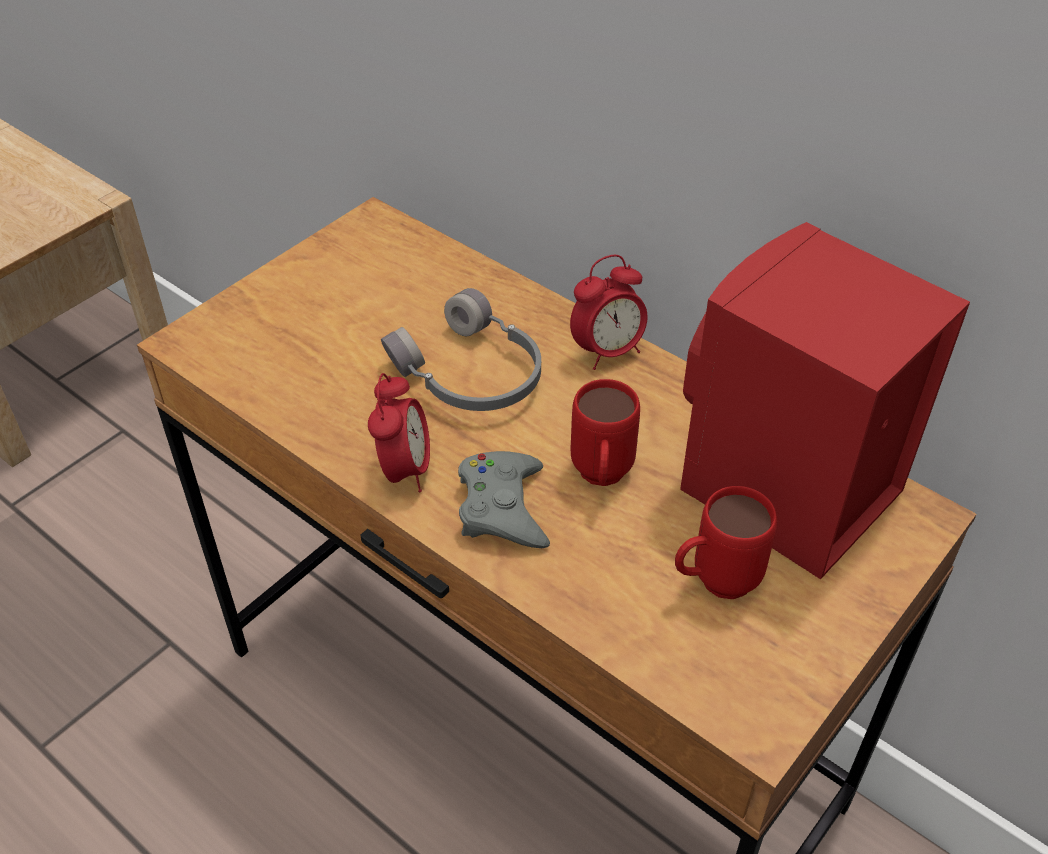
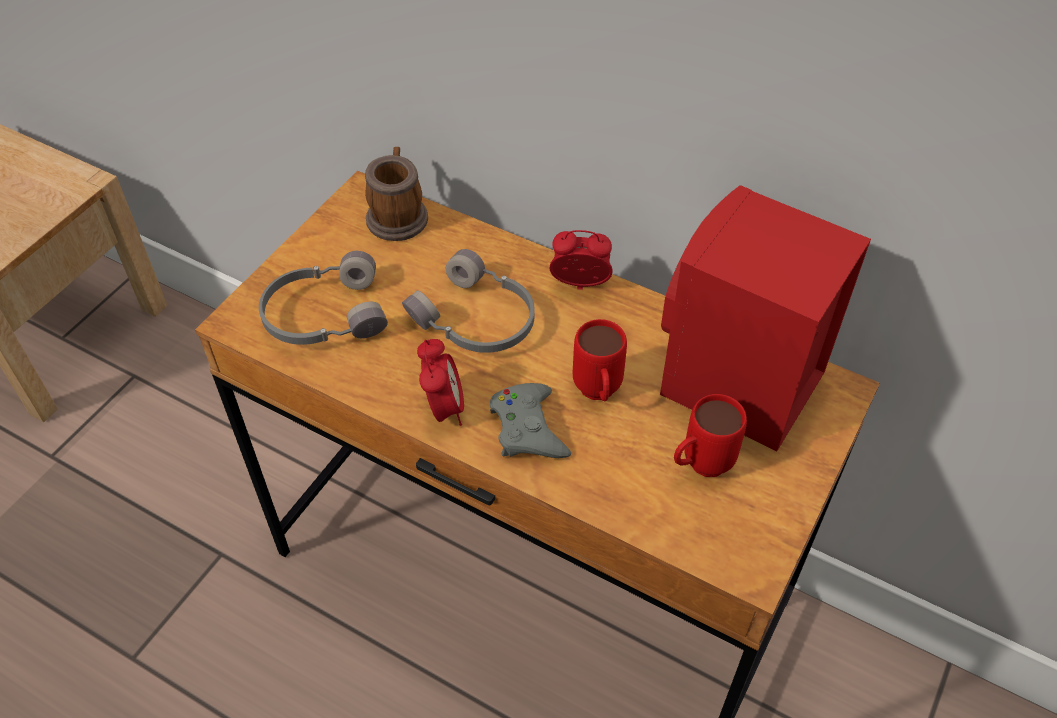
camera: 10 degrees left, 5 degrees up
alarm clock [570,255,647,370] -> alarm clock turned 135 degrees counterclockwise [550,230,612,290]
none -> grey headphones [259,251,388,345]
none -> mug [365,147,428,241]

